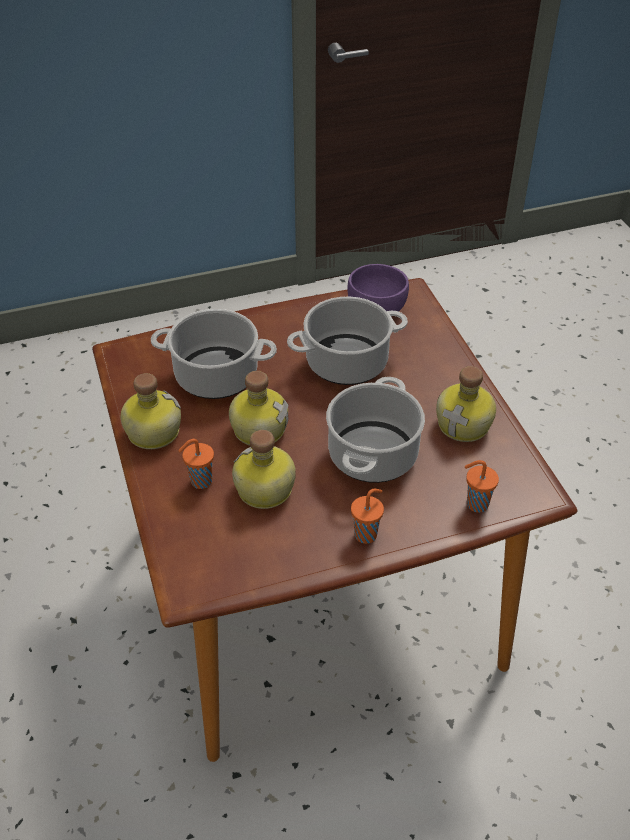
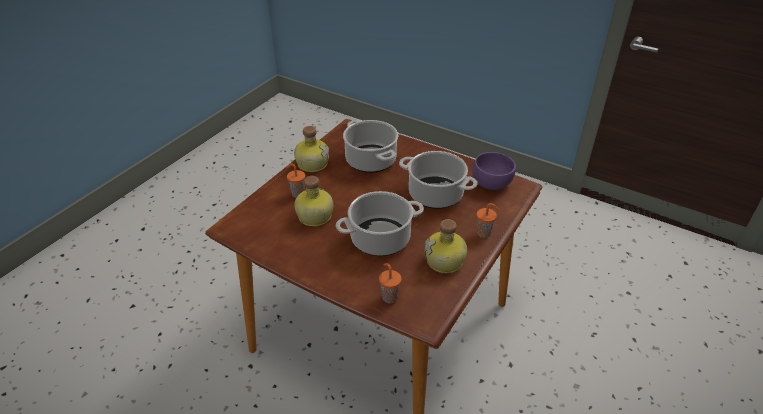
camera: 50 degrees right, 5 degrees down
bottle [229,371,288,445] -> none
orange cup [351,489,384,544] -> orange cup moved to [477,203,500,238]

